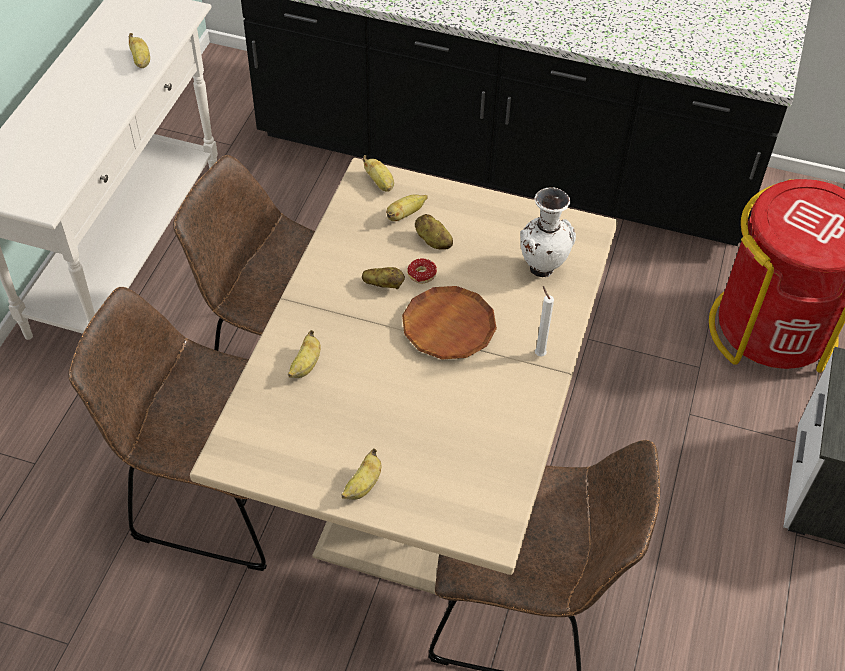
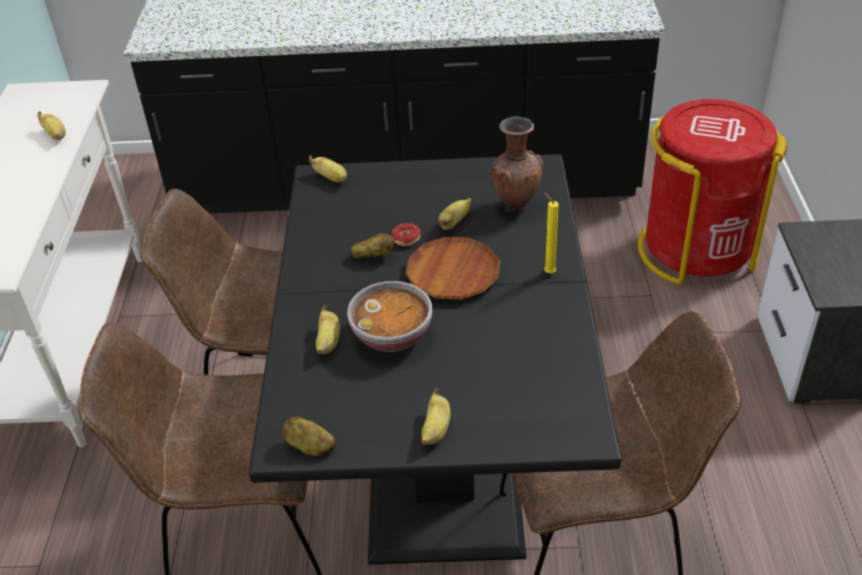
camera: 15 degrees left, 10 degrees down
beige dining table [190,158,618,594] -> black dining table [249,154,622,565]
banana [386,194,428,221] -> banana moved to [438,198,472,230]
potato [415,214,453,250] -> potato moved to [282,416,336,456]
white vase [520,187,576,277] -> brown vase [490,116,543,213]
white candle [535,286,554,357] -> yellow candle [544,192,559,273]
none -> bowl [347,281,432,352]

